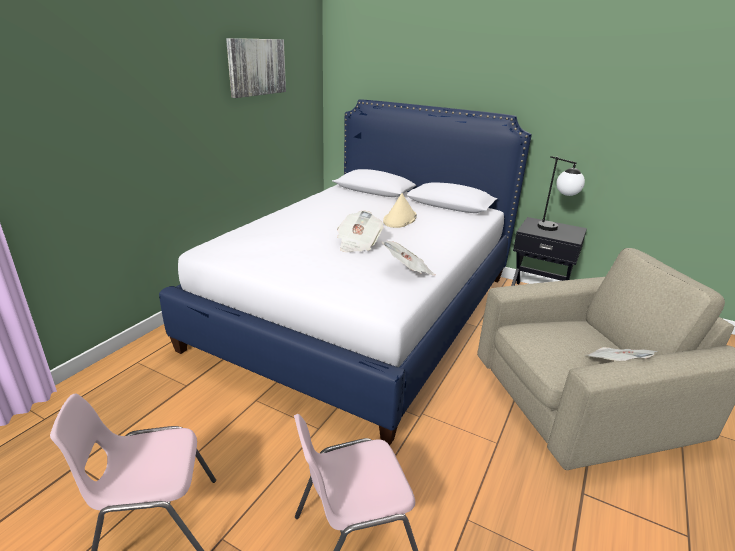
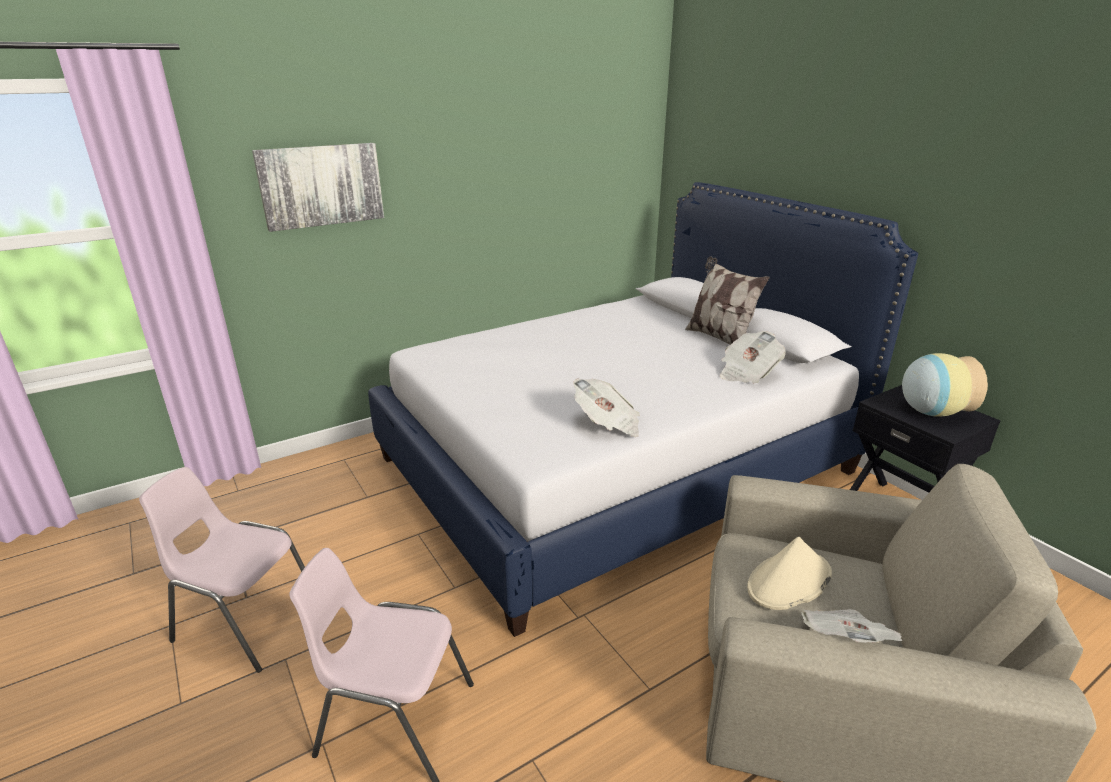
camera: 30 degrees right, 0 degrees up
picture [226,38,286,98] -> picture moved to [252,143,384,232]
newspaper [337,210,383,252] -> newspaper moved to [720,331,786,383]
beige hat [383,193,417,228] -> beige hat moved to [747,537,832,610]
table lamp [537,156,585,231] -> vase [902,353,988,417]
none -> pillow [685,256,770,345]

